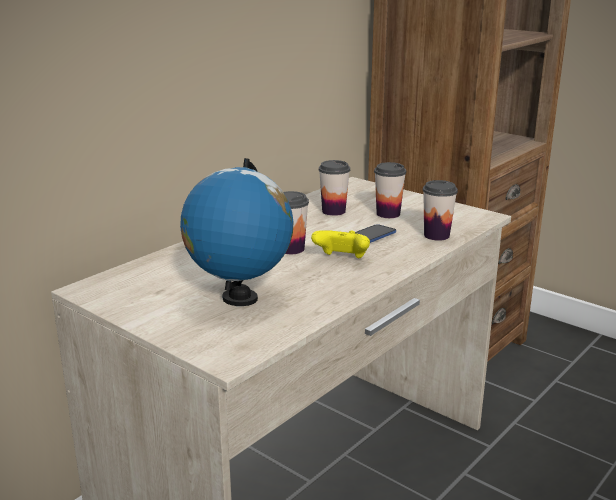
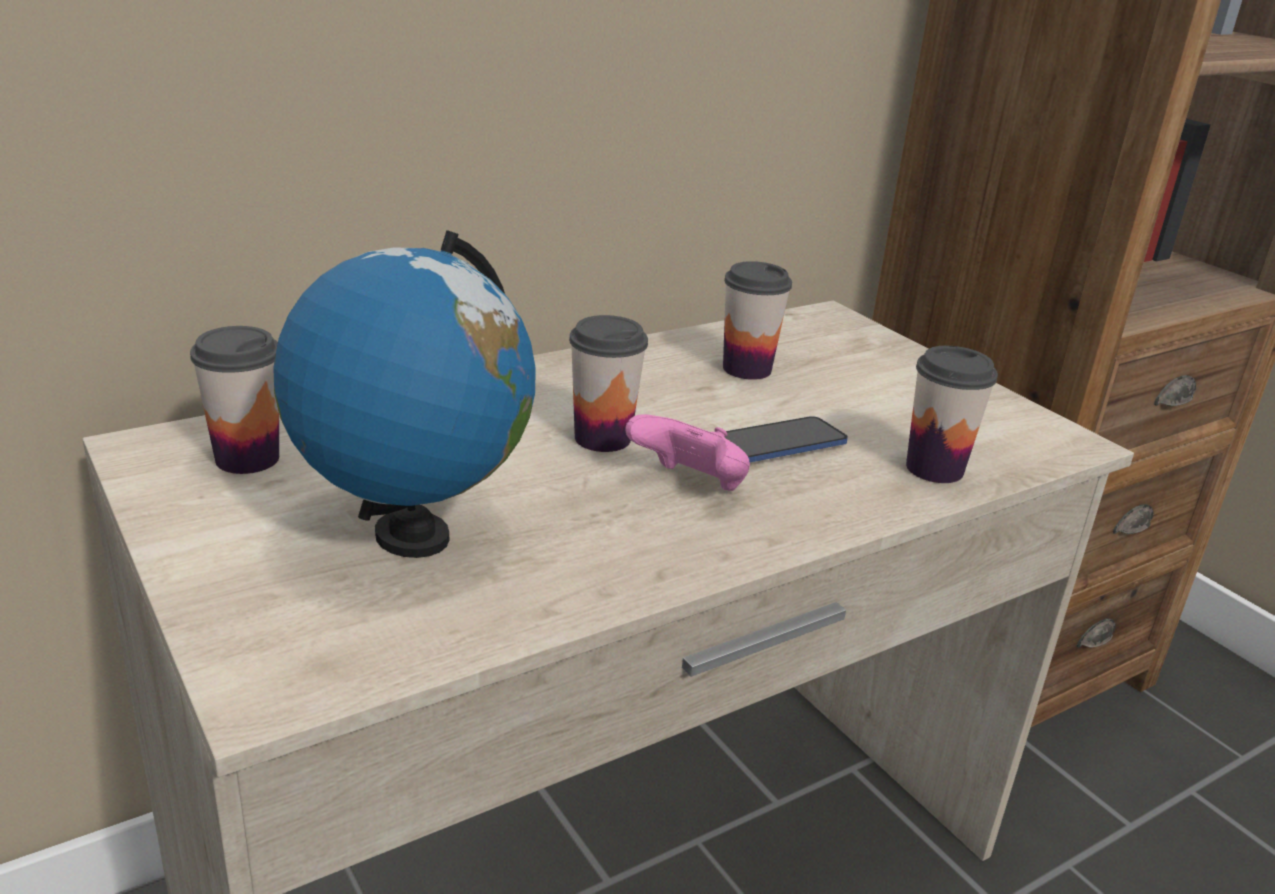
camera: 15 degrees right, 5 degrees up
yellow game controller [311,230,370,258] -> pink game controller [626,414,750,491]
cup [374,162,406,218] -> cup moved to [190,326,279,474]

